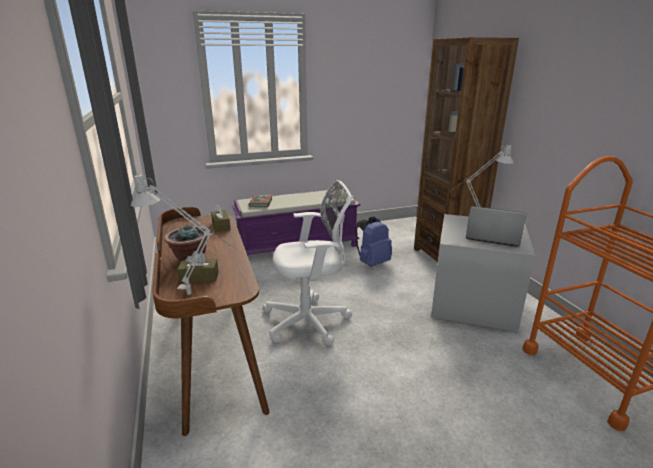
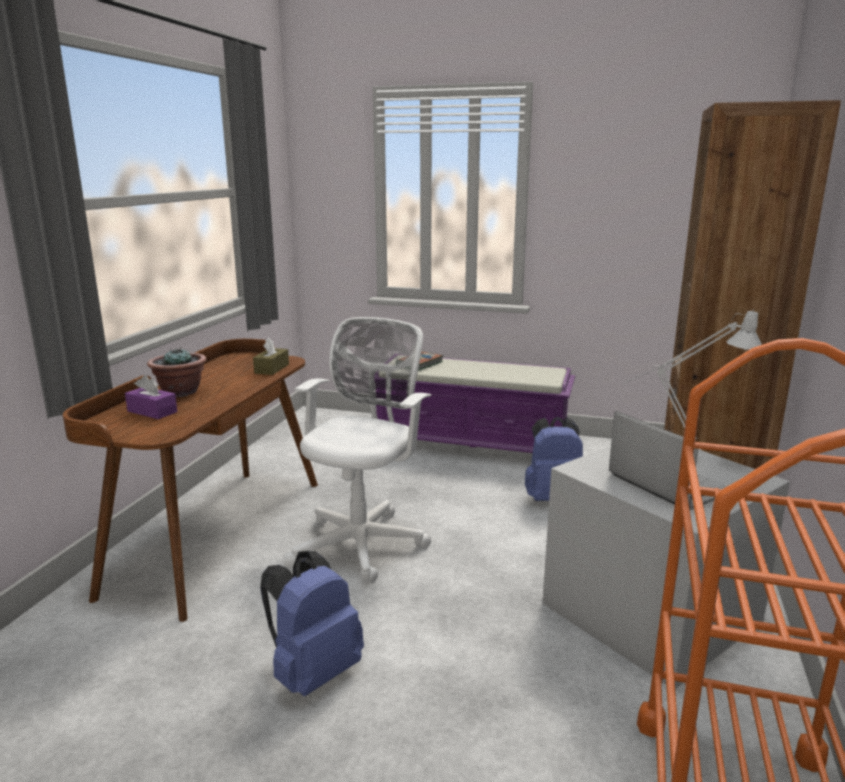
camera: 35 degrees right, 5 degrees down
grey table lamp [131,173,238,295] -> none
brown tissue box [177,251,219,283] -> purple tissue box [125,375,177,419]
white office chair [263,180,352,346] -> white office chair turned 90 degrees counterclockwise [283,317,431,583]
none -> blue backpack [260,551,364,696]

